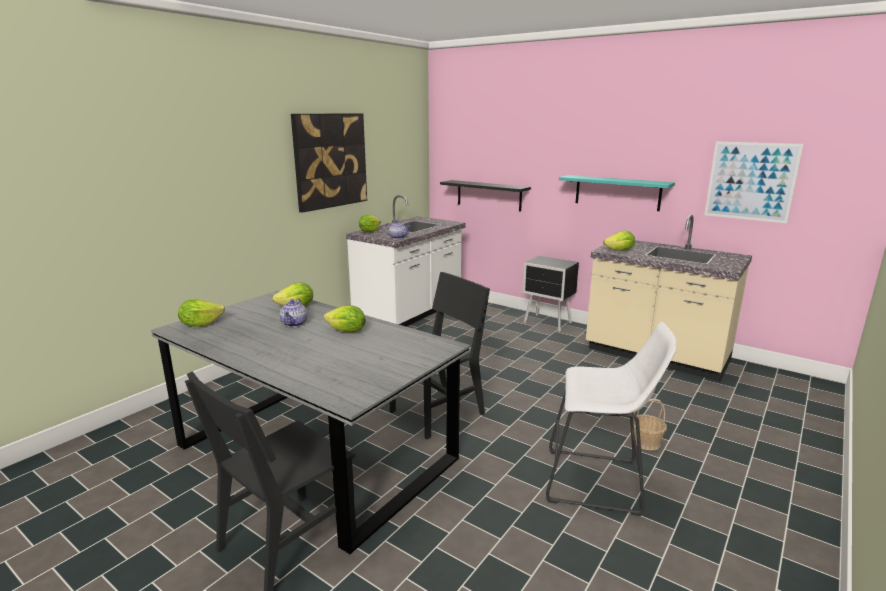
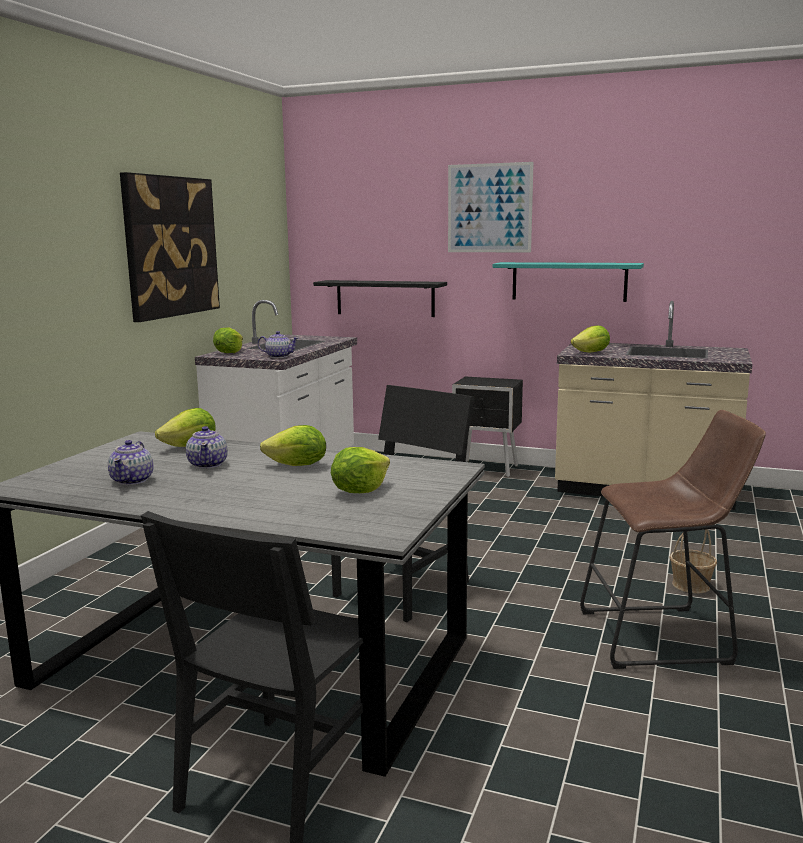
camera: 15 degrees left, 5 degrees down
lettuce [178,299,225,327] -> lettuce moved to [331,447,390,493]
white stool [546,322,677,516] -> brown stool [580,410,766,669]
picture [705,141,803,223] -> picture moved to [448,162,534,252]
none -> teapot [108,440,153,485]

